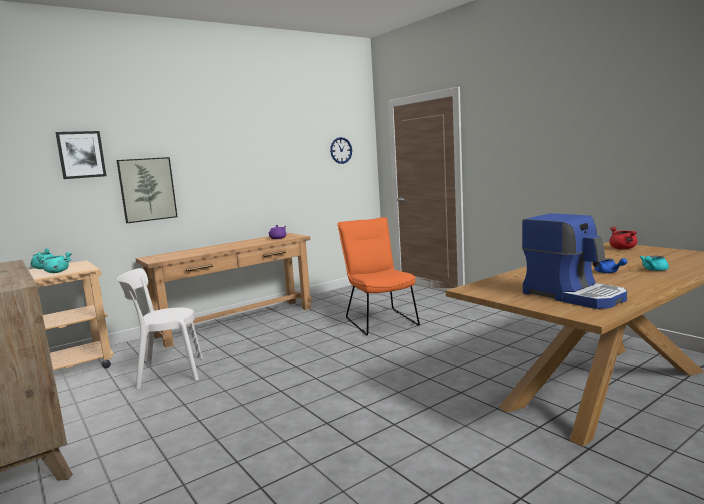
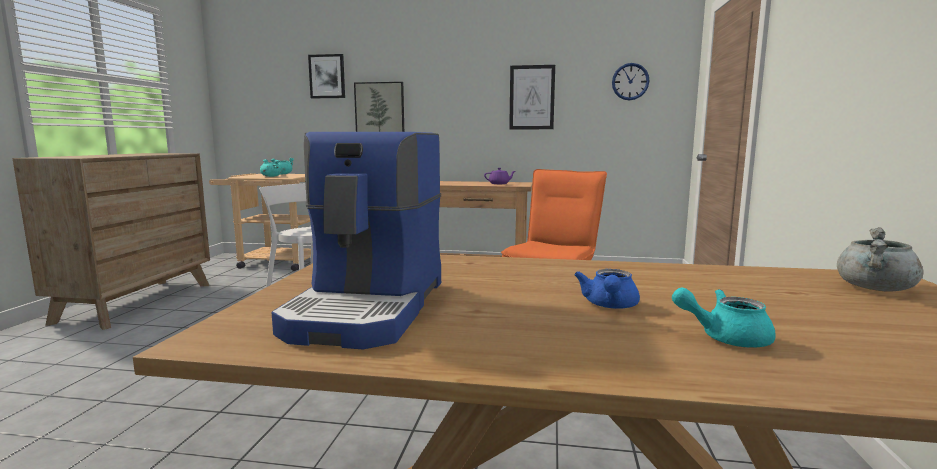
camera: 45 degrees right, 0 degrees up
red cooking pot [610,227,637,249] -> grey cooking pot [837,227,923,292]
none -> picture [509,65,555,129]

